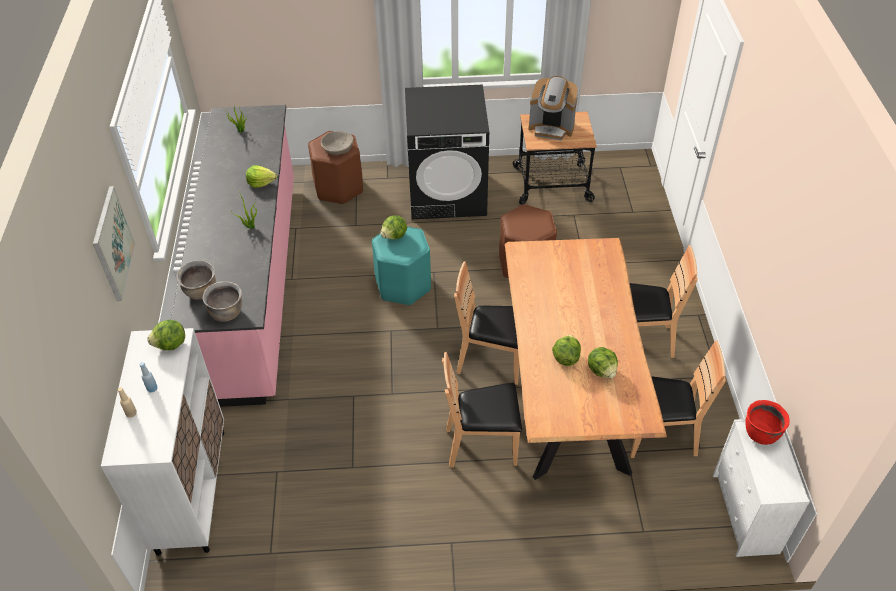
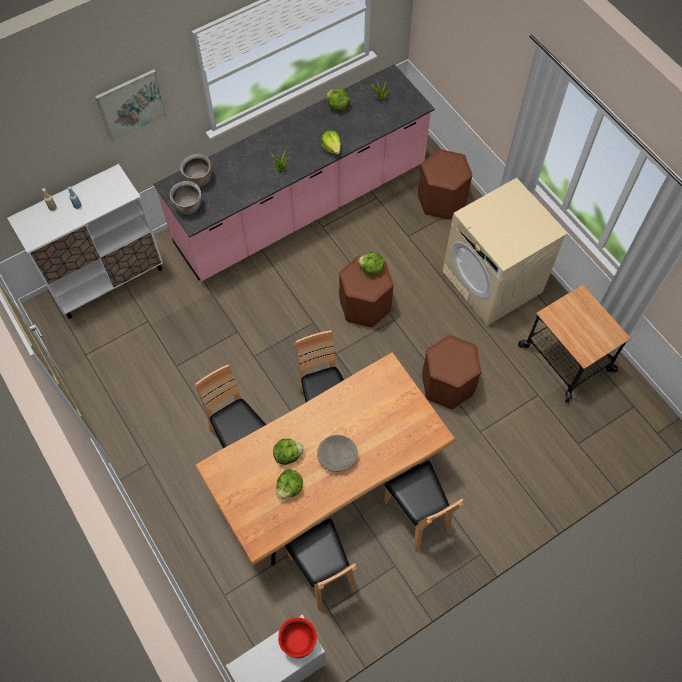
camera: 60 degrees right, 15 degrees up
lettuce [147,320,185,350] -> lettuce moved to [326,88,350,111]
beige bowl [321,131,354,155] -> beige bowl moved to [317,435,358,472]
turquoise stool [372,227,431,306] -> brown stool [339,255,394,327]
black washing machine [405,84,489,219] -> beige washing machine [442,178,568,326]
coffee machine [528,76,578,140] -> none

